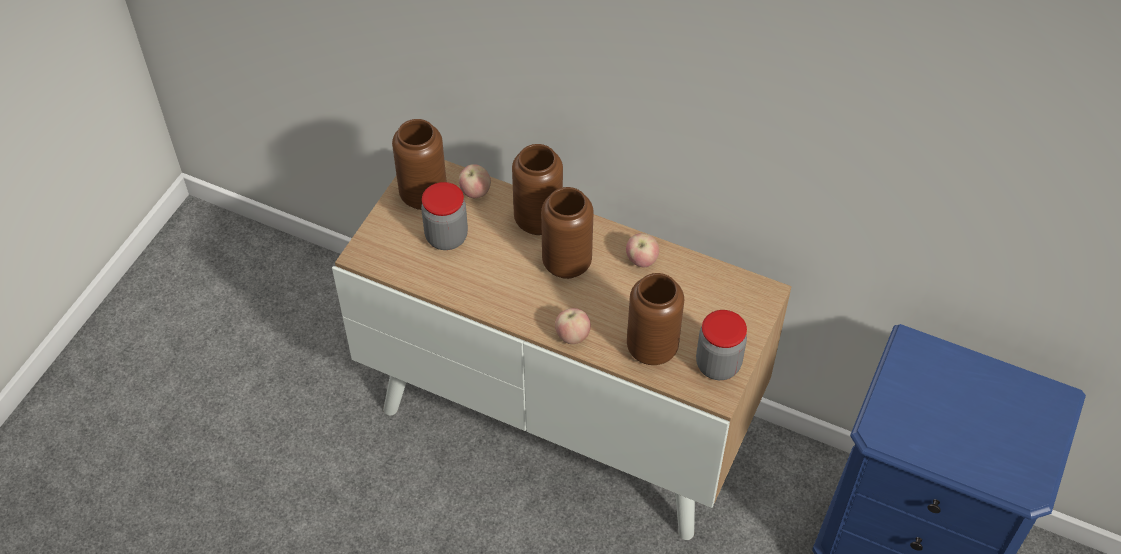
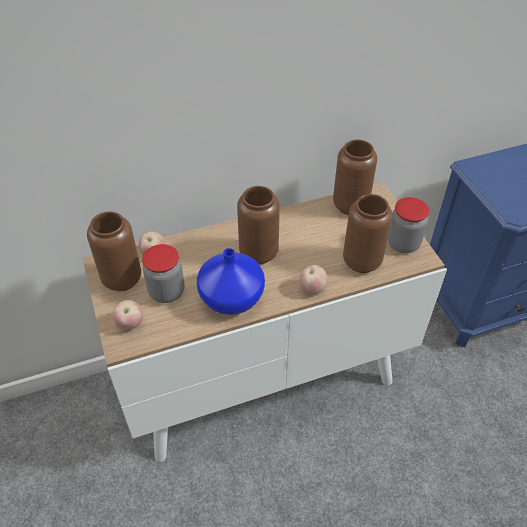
camera: 45 degrees left, 5 degrees down
brown vase [512,144,563,235] -> brown vase moved to [333,139,377,215]
apple [626,233,659,267] -> apple moved to [112,300,143,329]
none -> blue vase [197,248,265,315]

